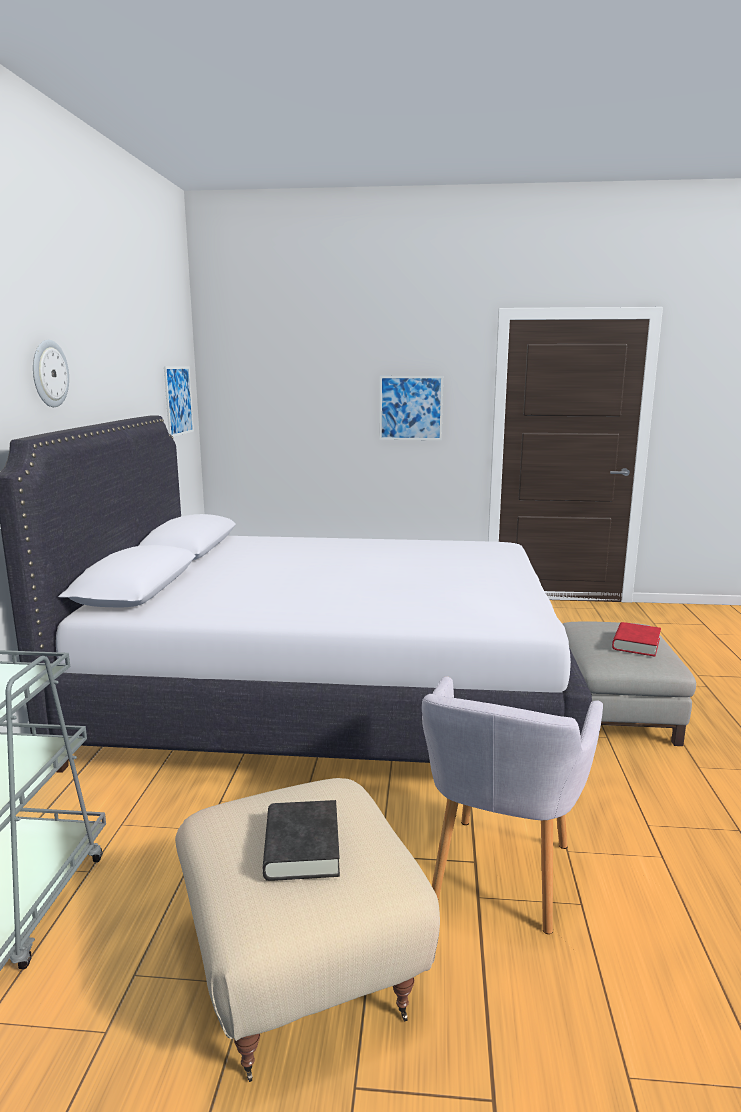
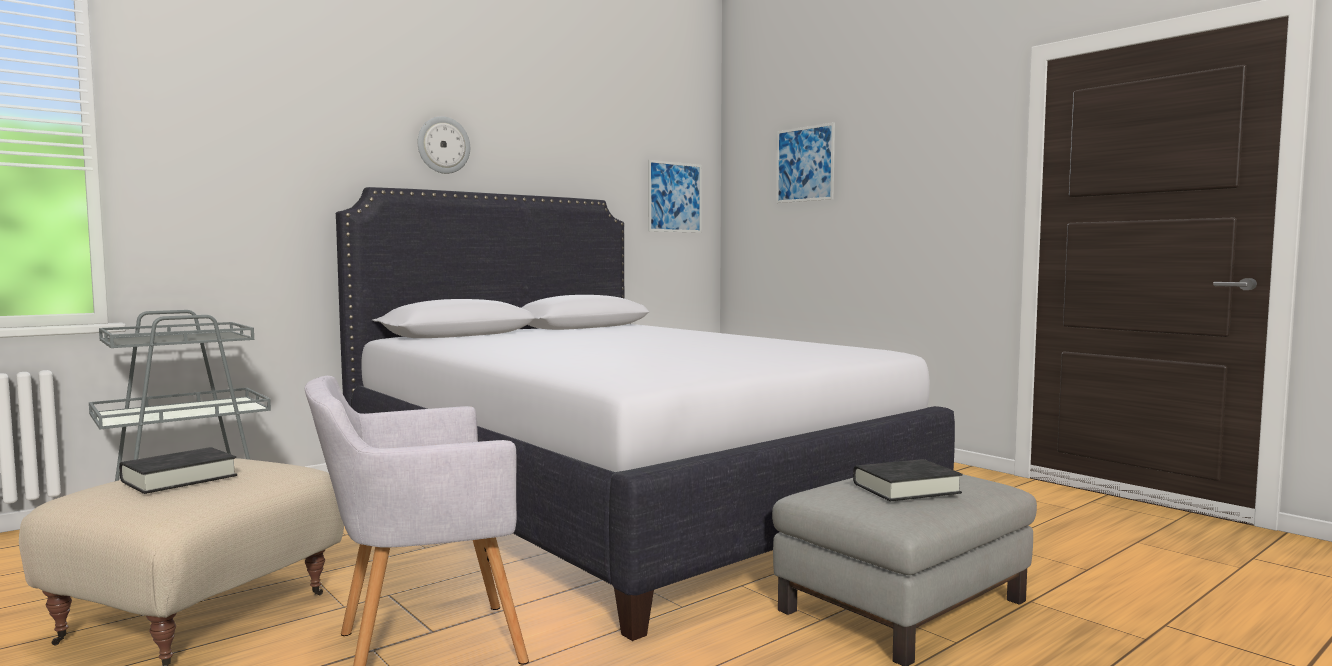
camera: 45 degrees right, 10 degrees down
picture [380,376,443,440] -> picture moved to [776,122,835,203]
red book [612,622,661,657] -> black book [853,459,963,501]

